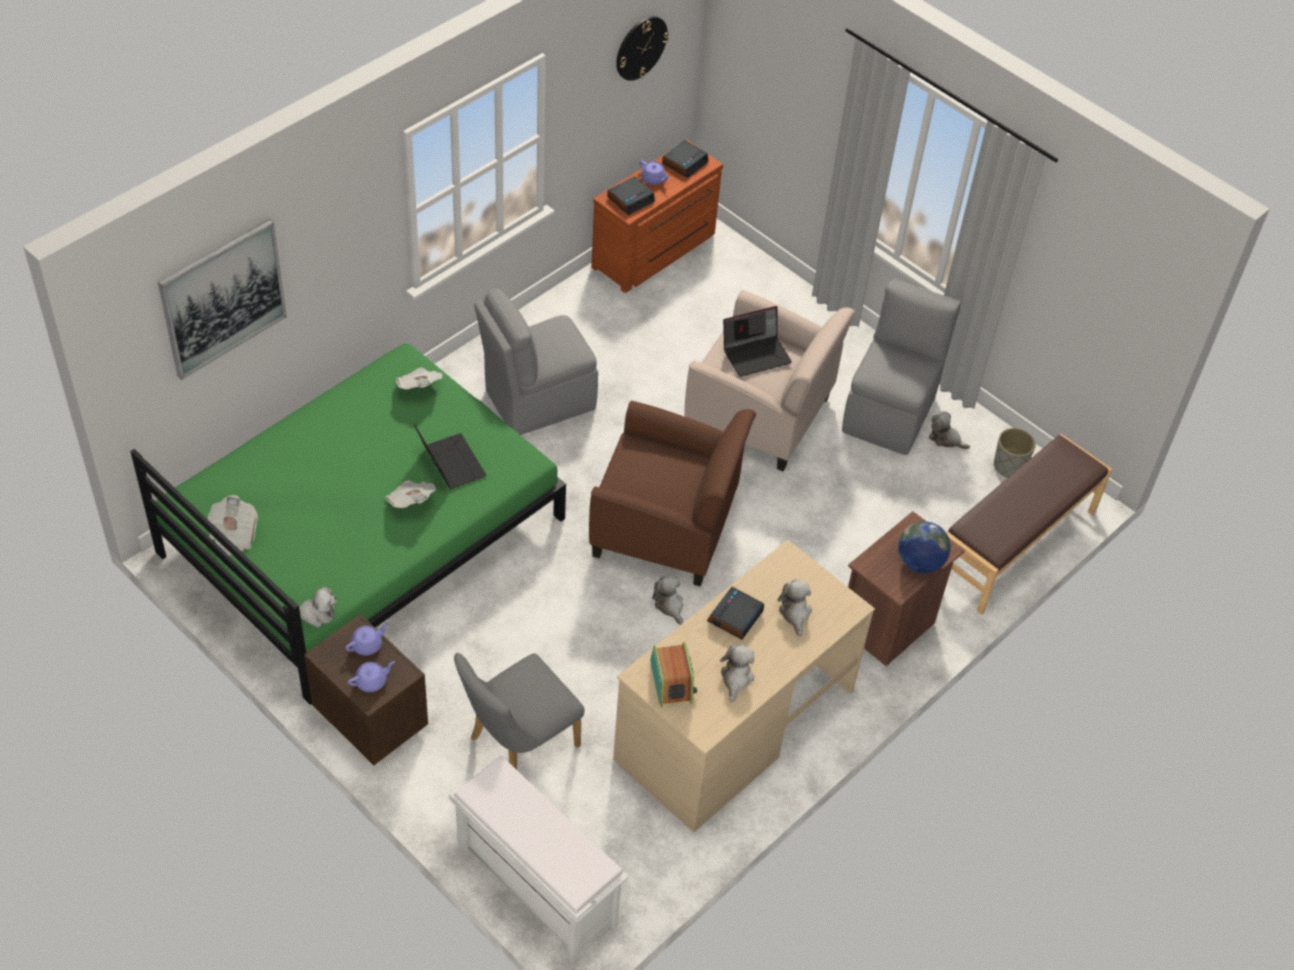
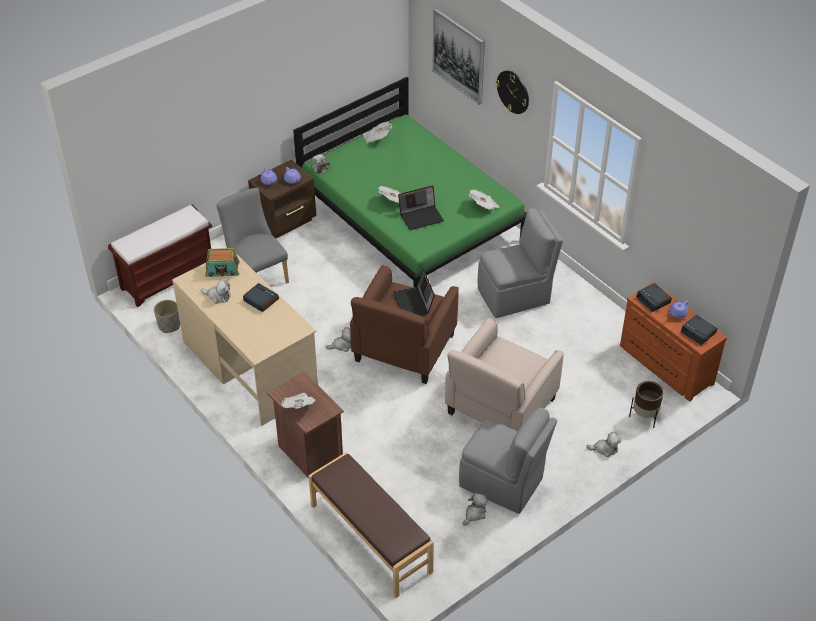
camera: 100 degrees right, 5 degrees down
white bench [449,756,629,965] -> brown bench [108,205,212,307]
grey chair [474,289,598,435] -> grey chair turned 90 degrees clockwise [478,208,563,318]
wall clock [616,16,669,81] -> wall clock moved to [496,70,529,114]
laptop [723,306,792,377] -> laptop moved to [393,269,435,316]
plush toy [778,580,812,636] -> plush toy moved to [586,432,621,457]
globe [898,521,951,573] -> newspaper [281,393,316,409]
grey planter [994,428,1036,478] -> grey planter moved to [154,300,180,333]
none -> brown planter [629,381,664,428]

